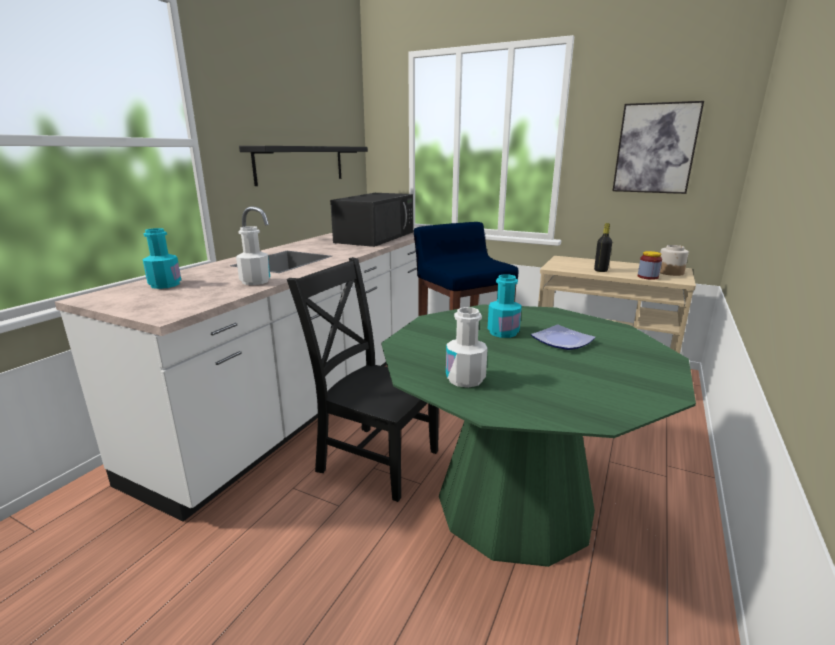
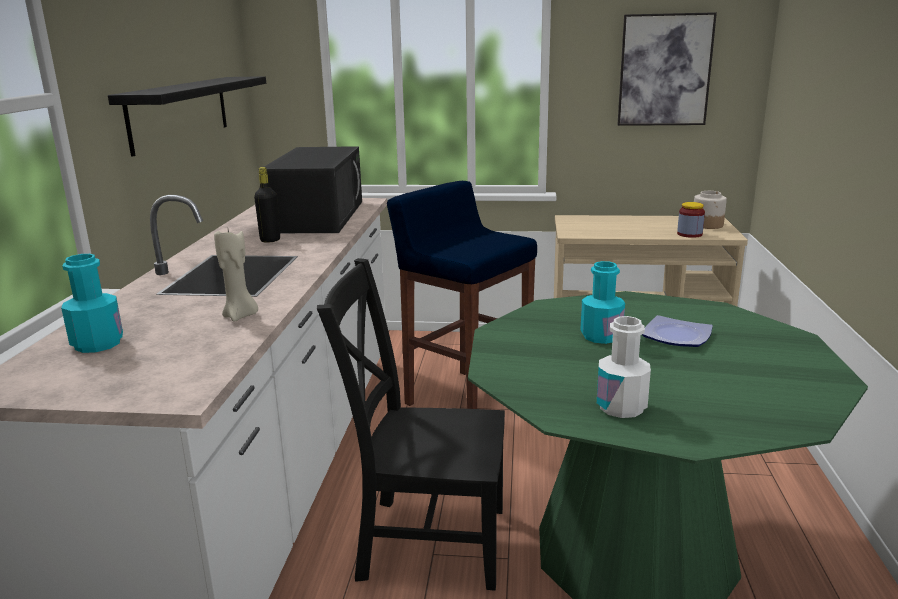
camera: 20 degrees left, 0 degrees up
white bottle [236,226,270,285] -> beige candle [214,230,258,322]
black bottle [594,223,612,272] -> black bottle moved to [254,167,280,243]

